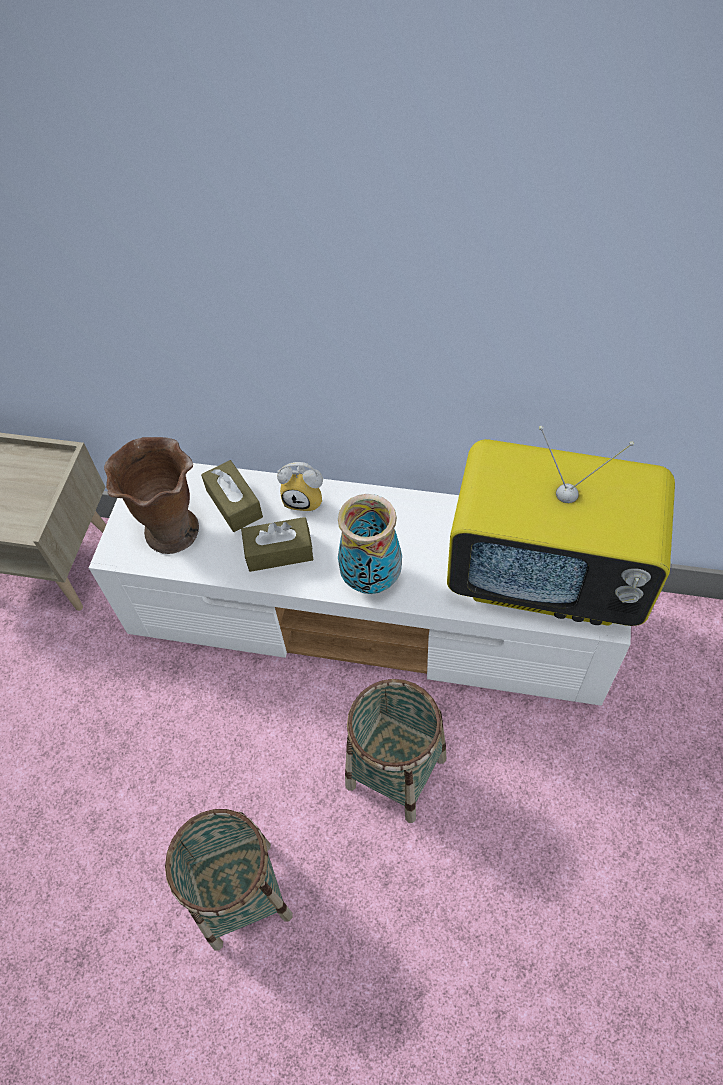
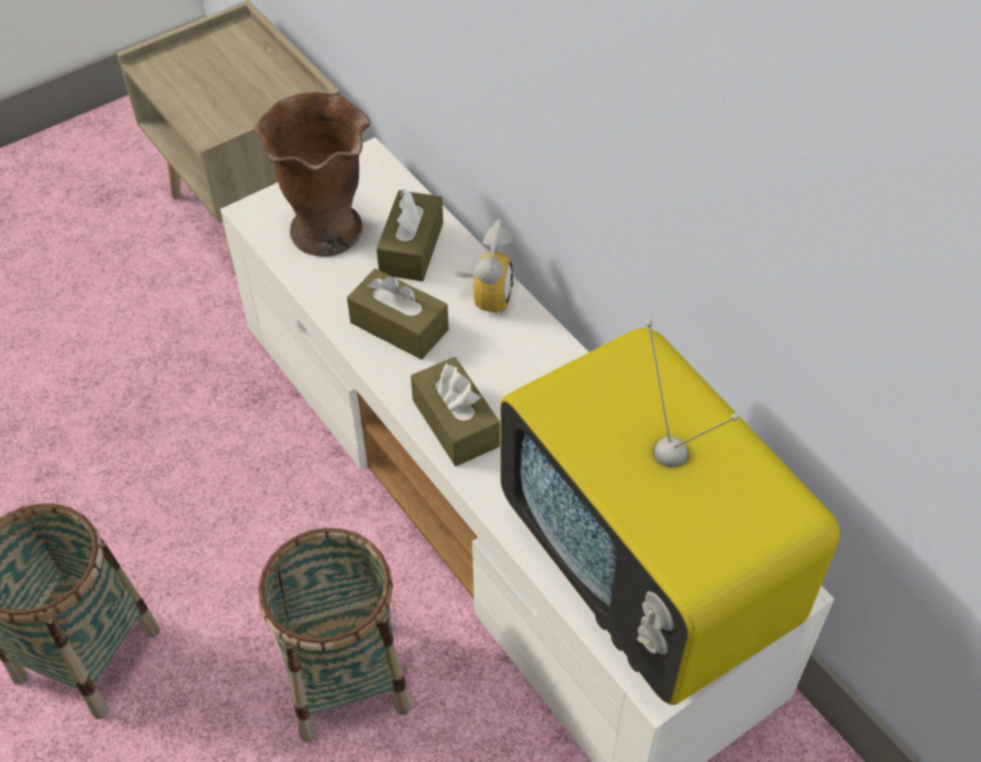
camera: 40 degrees right, 5 degrees down
alarm clock [277,462,323,512] -> alarm clock turned 135 degrees counterclockwise [454,219,513,314]
vase [338,494,402,594] -> brown tissue box [411,357,500,466]

